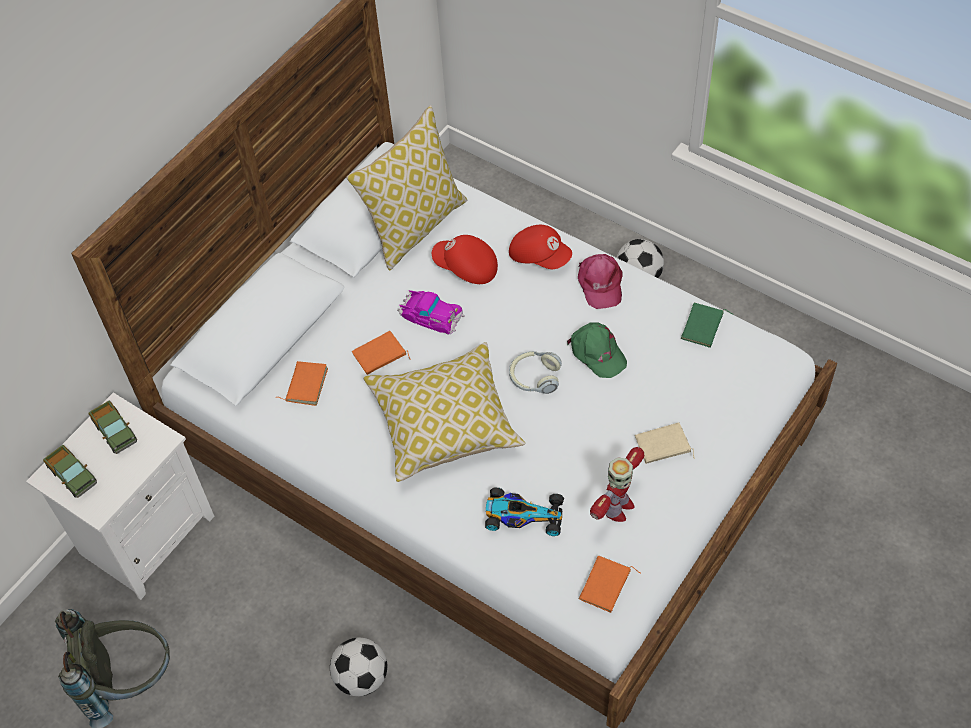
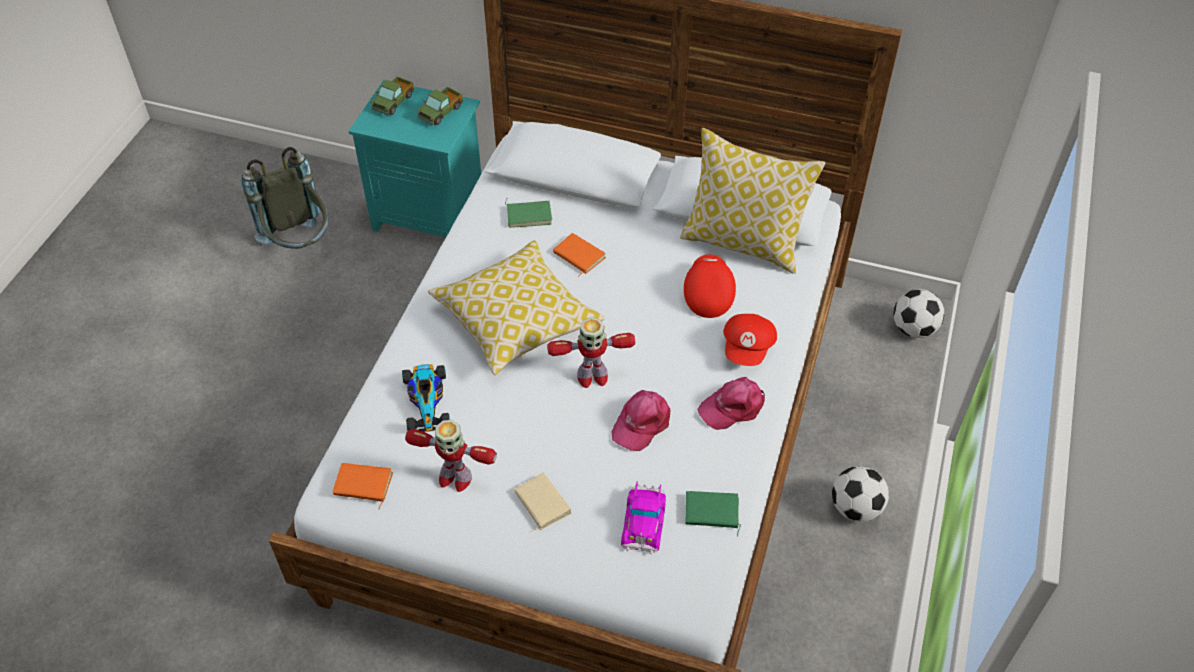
camera: 70 degrees right, 5 degrees down
white nightstand [26,393,214,600] -> turquoise nightstand [348,80,481,237]
orange book [276,361,328,406] -> green book [505,199,552,228]
football [330,638,387,696] -> football moved to [893,289,944,338]
toy car [397,290,465,334] -> toy car moved to [621,481,666,554]
headphones [509,351,562,394] -> toy robot [547,317,635,388]
green cap [567,322,627,378] -> pink cap [612,390,670,451]

